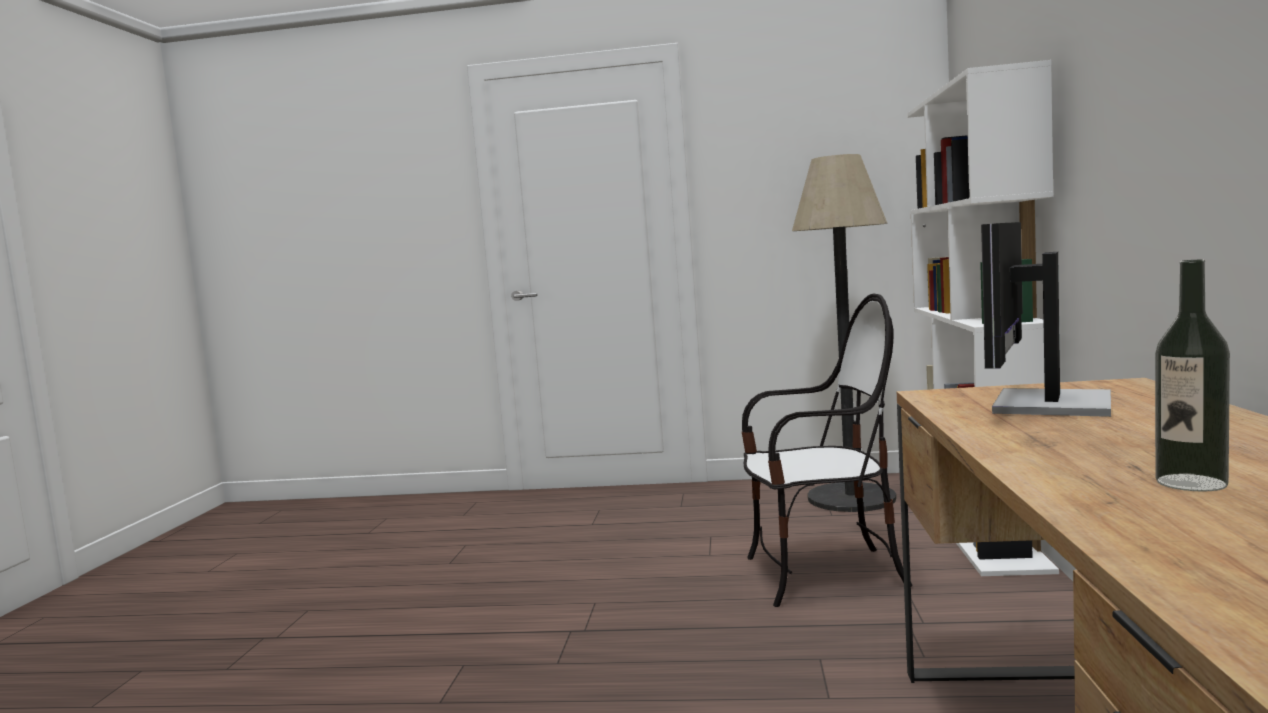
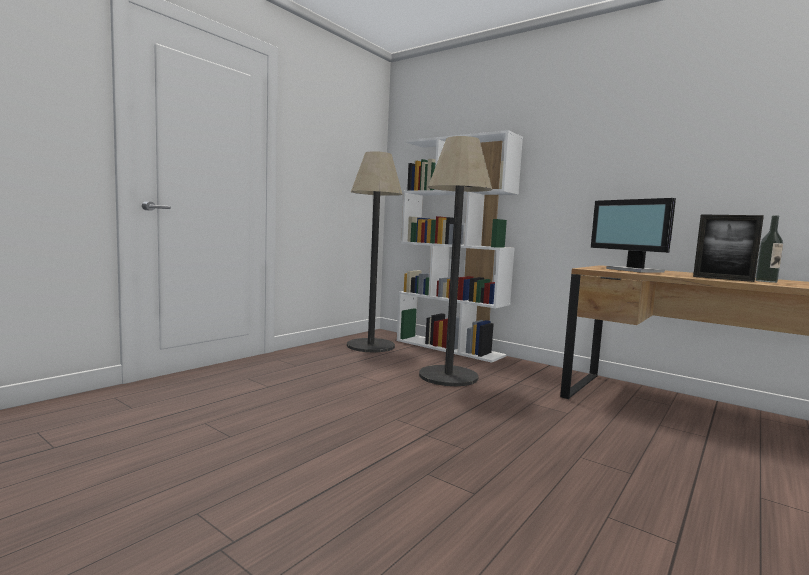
camera: 60 degrees left, 0 degrees up
chair [742,294,912,607] -> floor lamp [419,136,493,386]
none -> picture frame [693,214,764,282]

